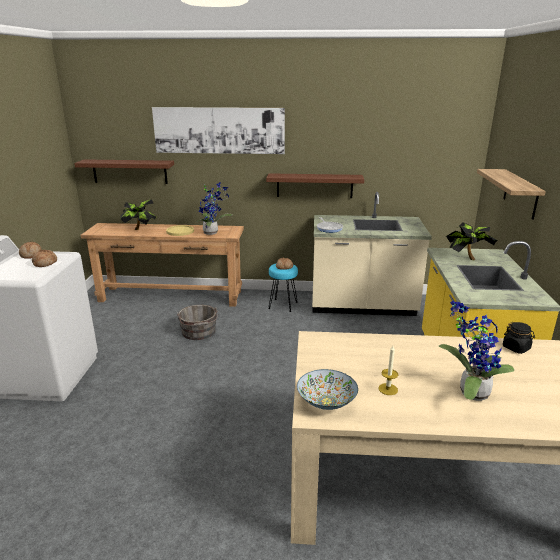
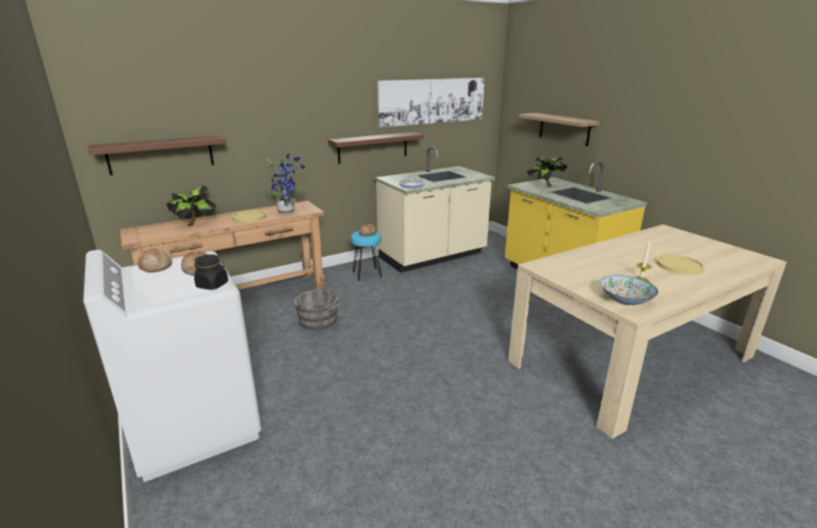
camera: 35 degrees left, 0 degrees up
picture [152,107,285,154] -> picture moved to [377,78,485,127]
potted plant [439,300,514,401] -> yellow plate [656,254,705,275]
black jar [503,322,535,354] -> black jar moved to [194,254,228,290]

